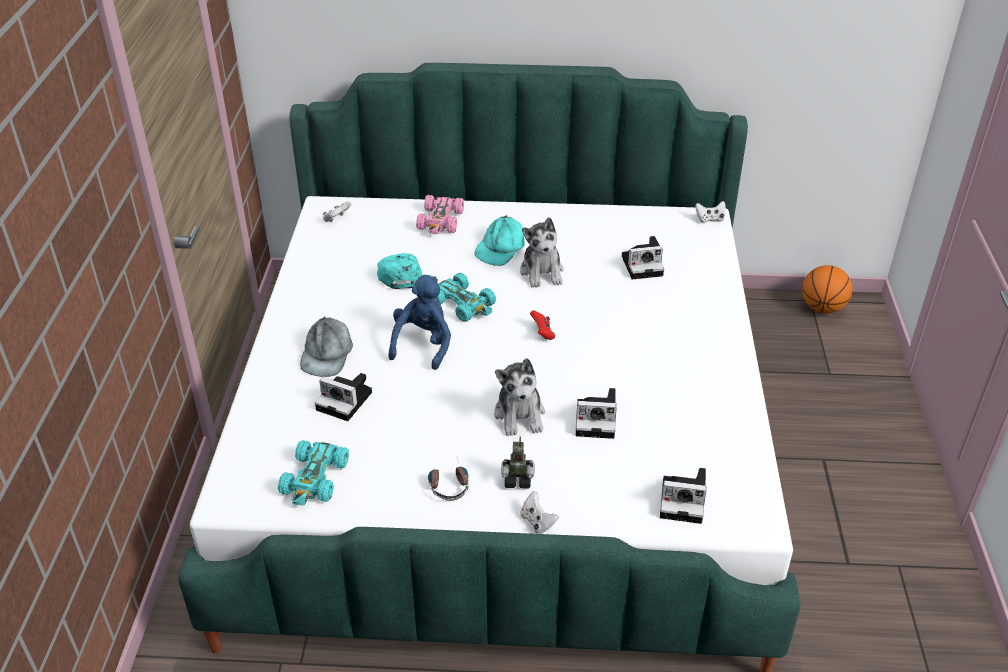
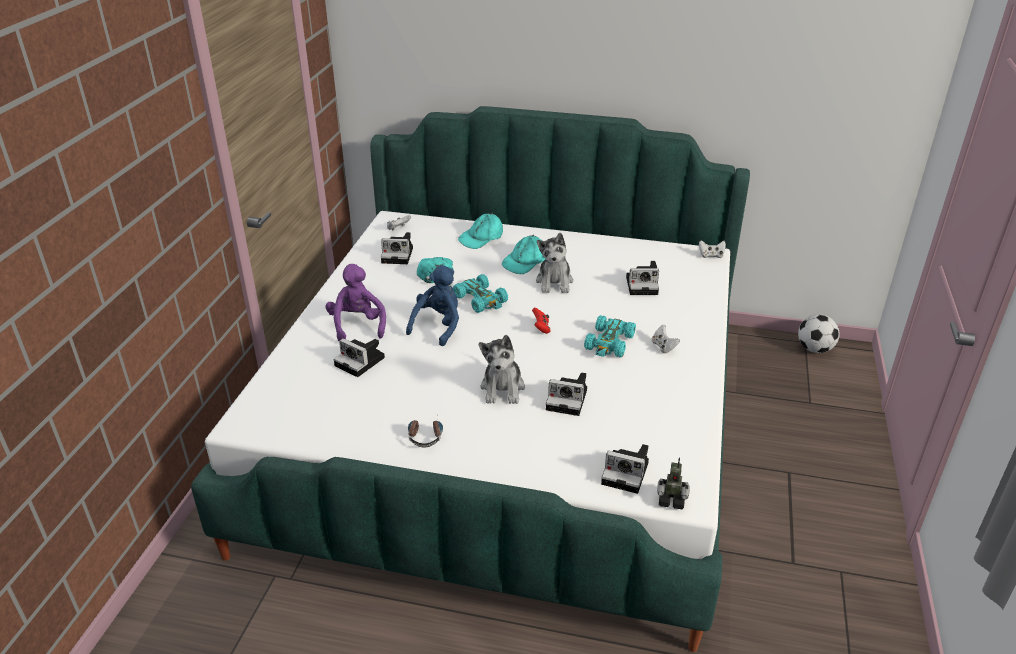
camera: 10 degrees right, 5 degrees down
turquoise toy car [278,440,349,506] -> turquoise toy car moved to [584,315,636,357]
grey cap [300,317,353,377] -> purple plush toy [325,264,386,341]
pink toy car [416,195,464,234] -> turquoise cap [458,213,503,249]
toy robot [501,436,535,488] -> toy robot moved to [657,458,690,509]
white game controller [520,491,559,534] -> white game controller moved to [652,325,680,353]
basketball [802,265,852,313] -> football [798,314,840,353]
none -> camera [381,232,413,264]

